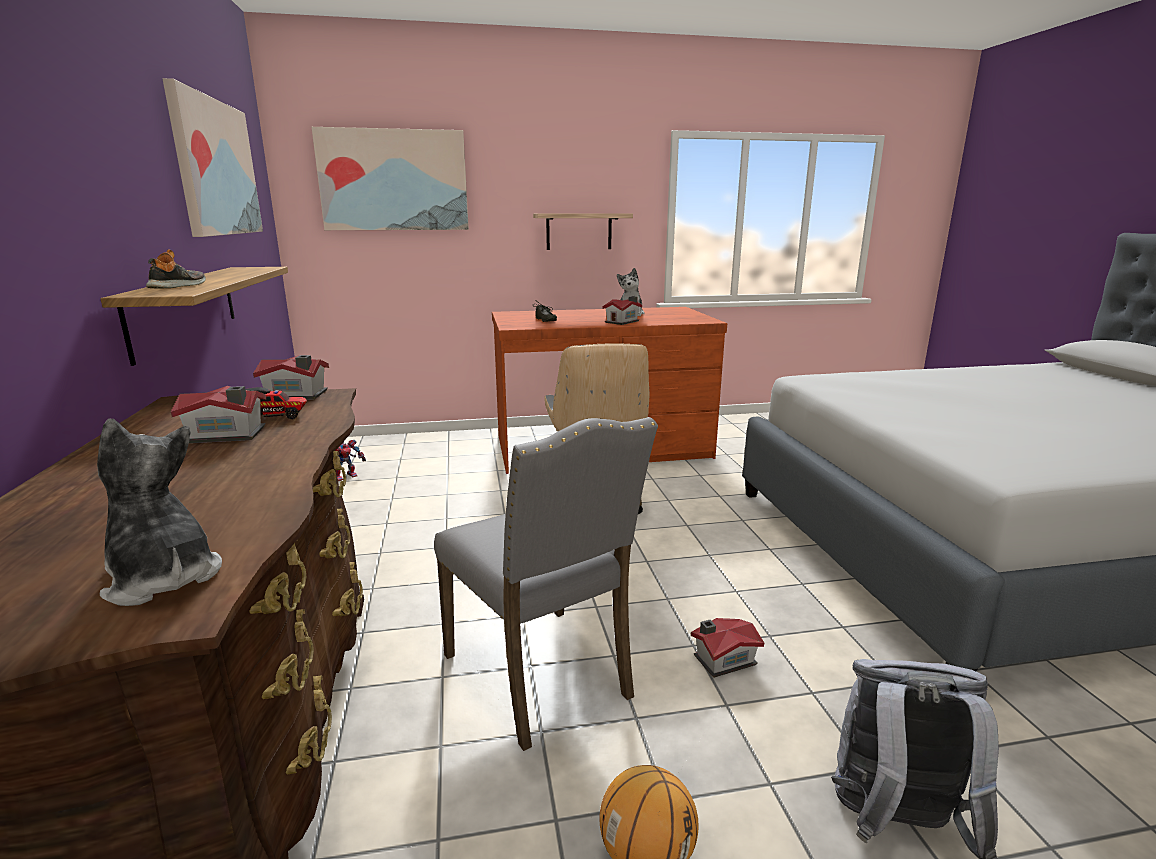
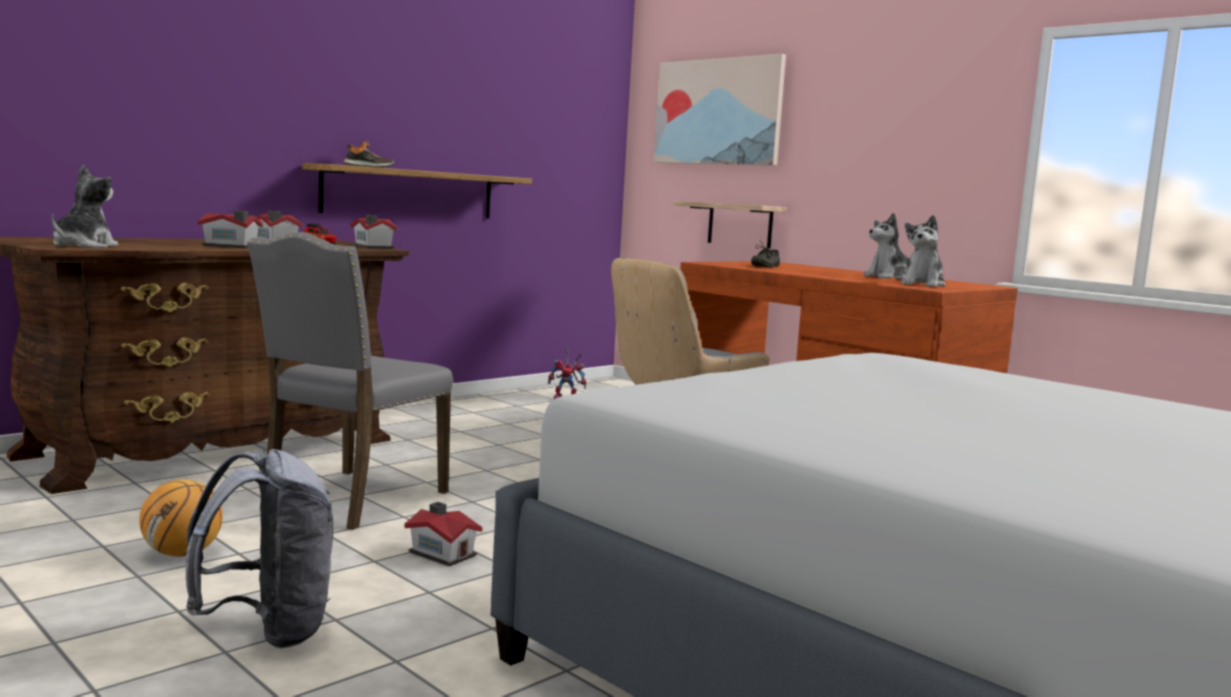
camera: 55 degrees right, 10 degrees down
picture [162,78,263,237] -> none
shelf [533,213,633,250] -> shelf moved to [673,201,787,249]
toy house [603,296,642,325] -> toy house moved to [198,211,263,248]
none -> plush toy [901,215,946,287]

